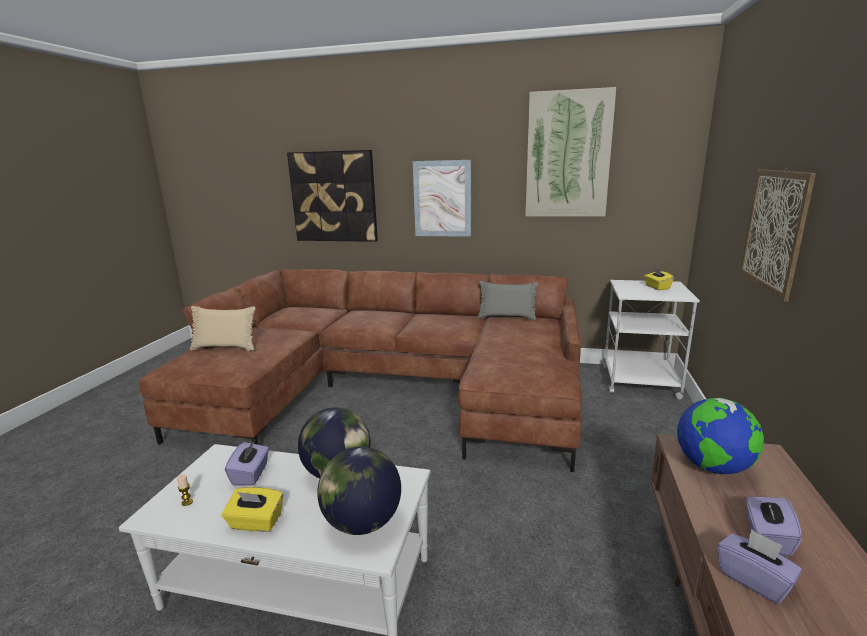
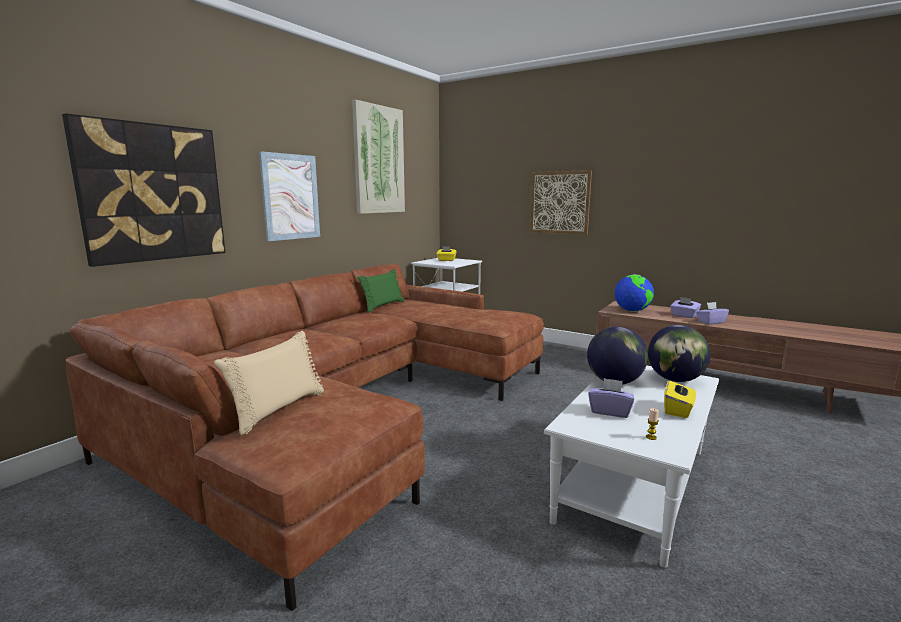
camera: 70 degrees left, 5 degrees down
grey pillow [477,281,538,321] -> green pillow [357,269,404,312]

